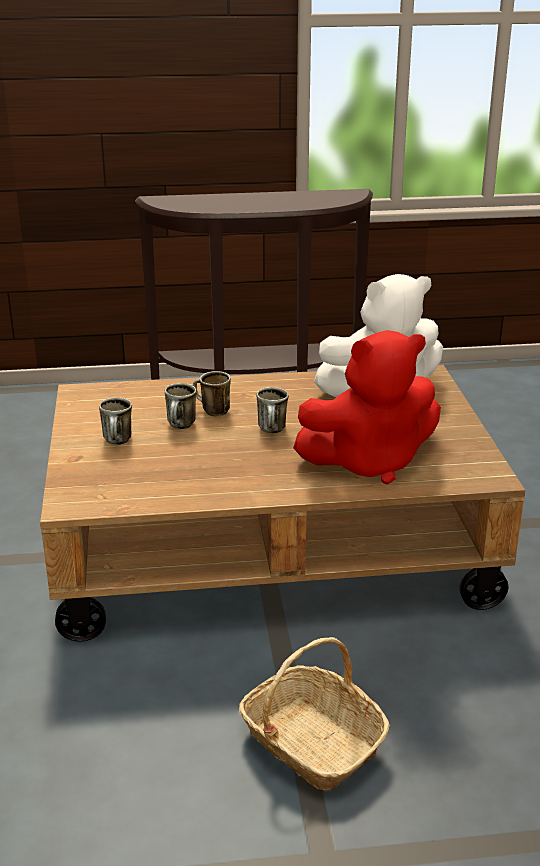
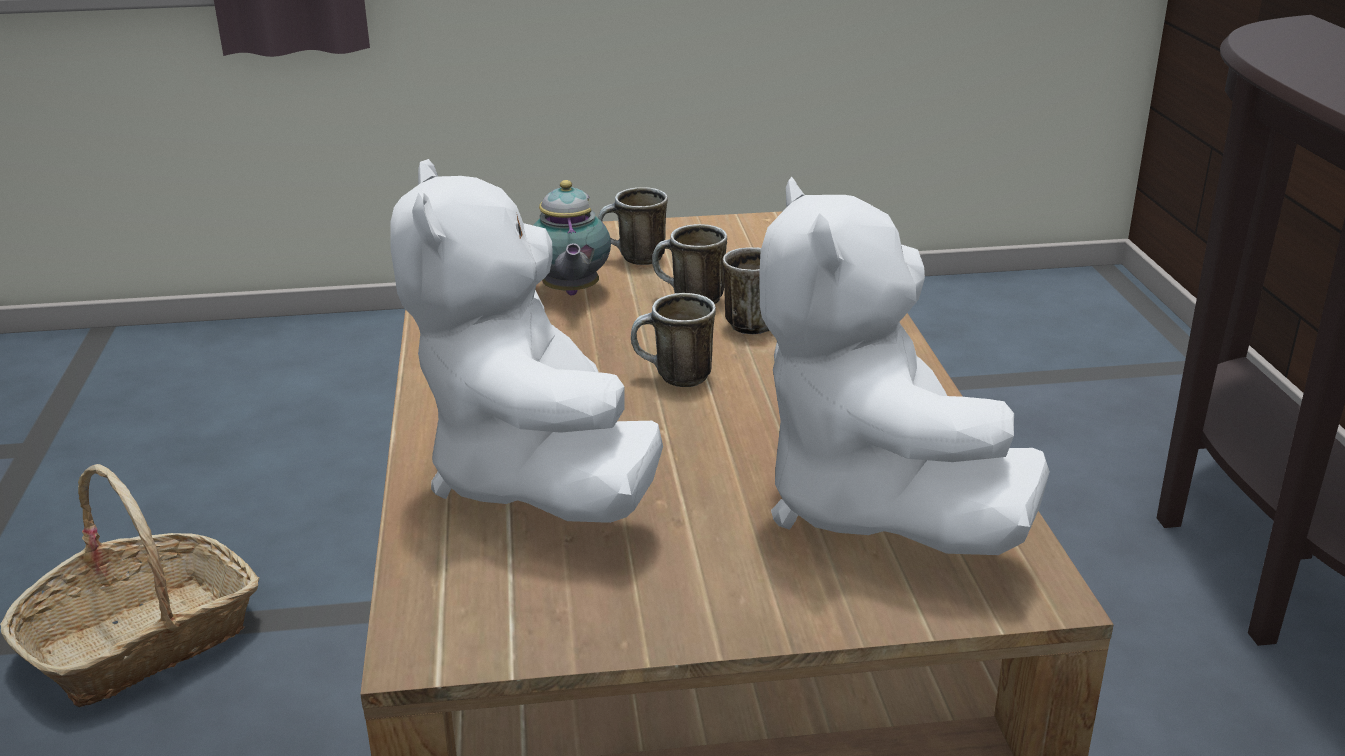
camera: 90 degrees right, 0 degrees up
red plush toy [293,330,441,485] -> white plush toy [390,159,663,523]
none -> teapot [533,180,611,295]

